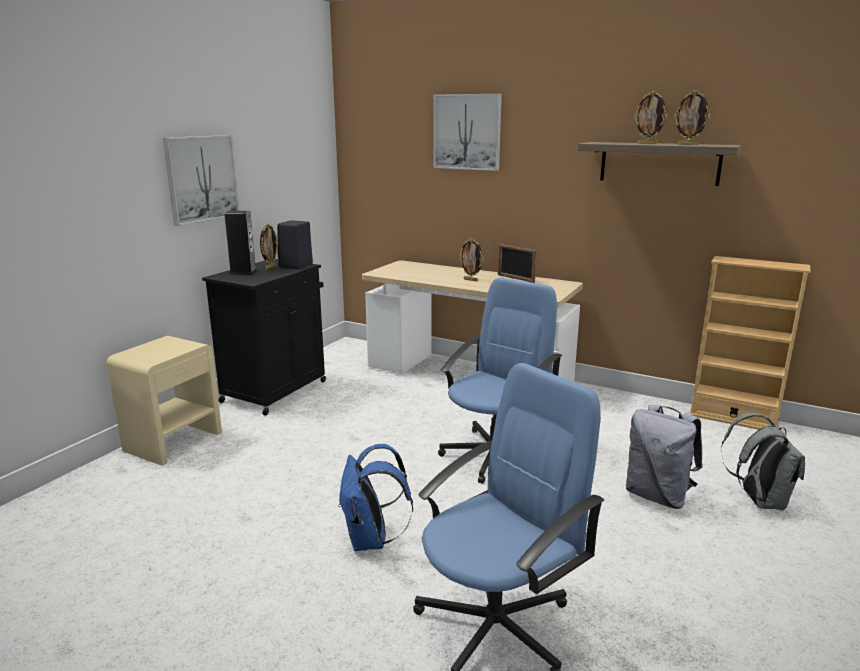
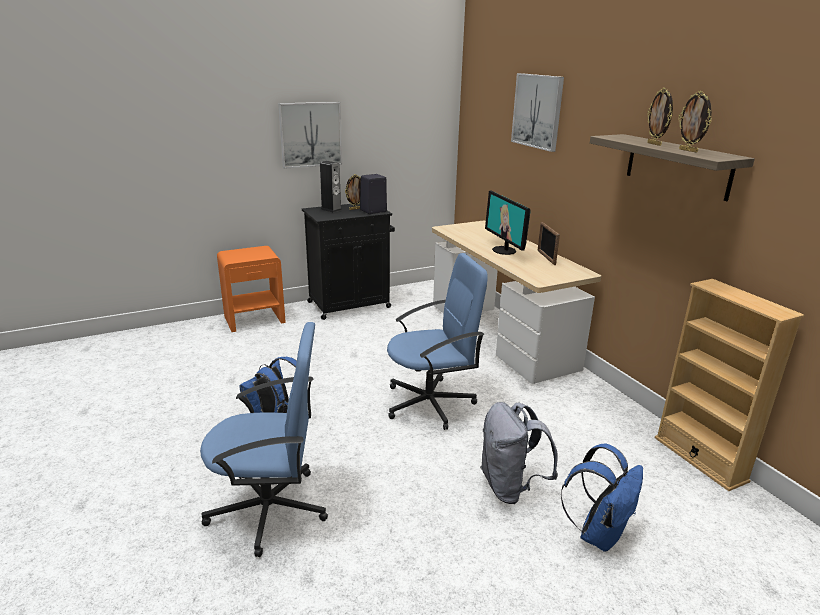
camera: 35 degrees right, 5 degrees up
beige nightstand [106,336,222,466] -> orange nightstand [217,246,286,332]
picture frame [459,238,484,282] -> monitor [485,191,531,255]
grey backpack [721,412,805,511] -> blue backpack [561,444,643,552]

